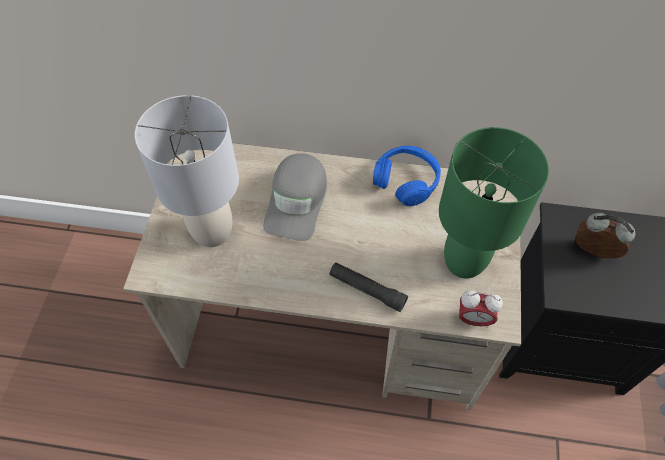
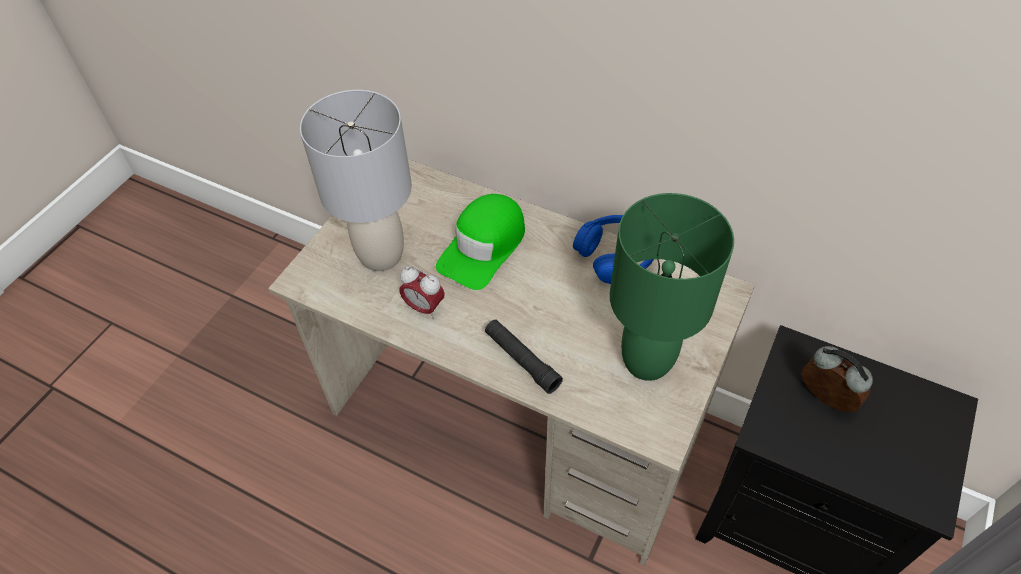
camera: 20 degrees right, 5 degrees down
grey cap [263,153,327,241] -> green cap [436,194,525,290]
alarm clock [459,290,503,328] -> alarm clock moved to [399,266,445,319]

